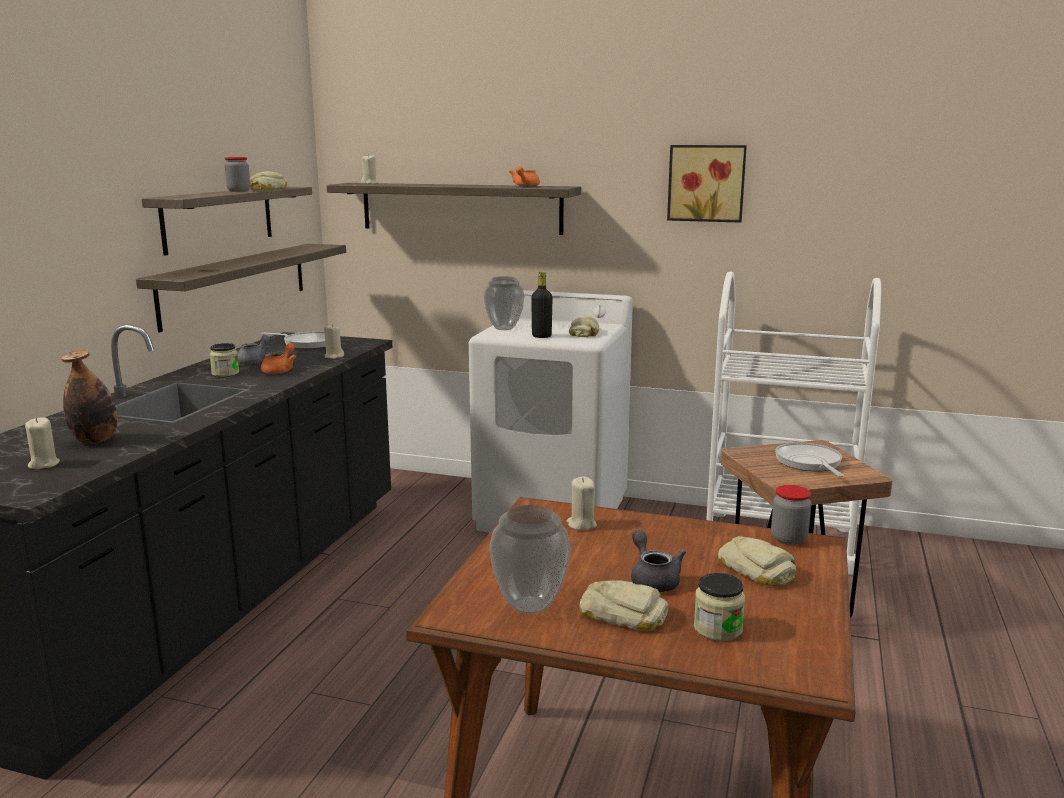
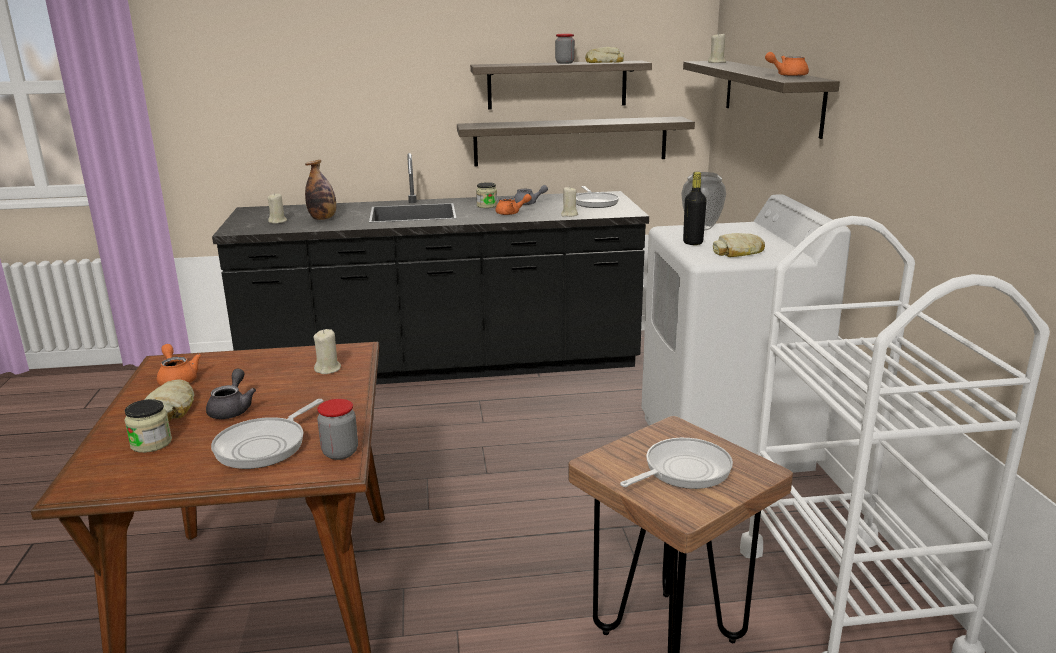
camera: 65 degrees right, 5 degrees up
vase [489,505,571,614] -> orange teapot [157,344,201,385]
grey teapot [631,530,686,592] -> grey teapot turned 45 degrees counterclockwise [206,369,256,419]
picture [667,145,747,223] -> none
bread [718,536,797,586] -> frying pan [211,399,323,469]

